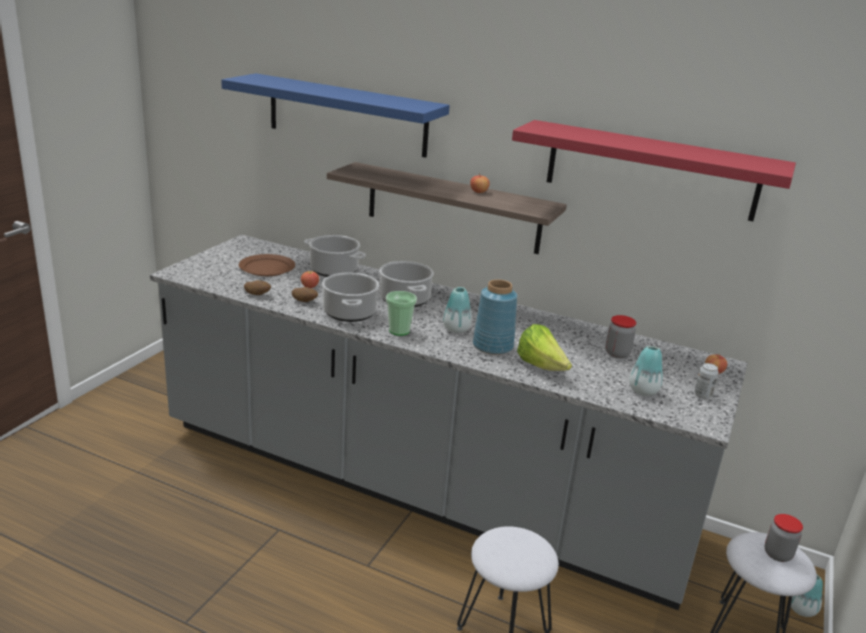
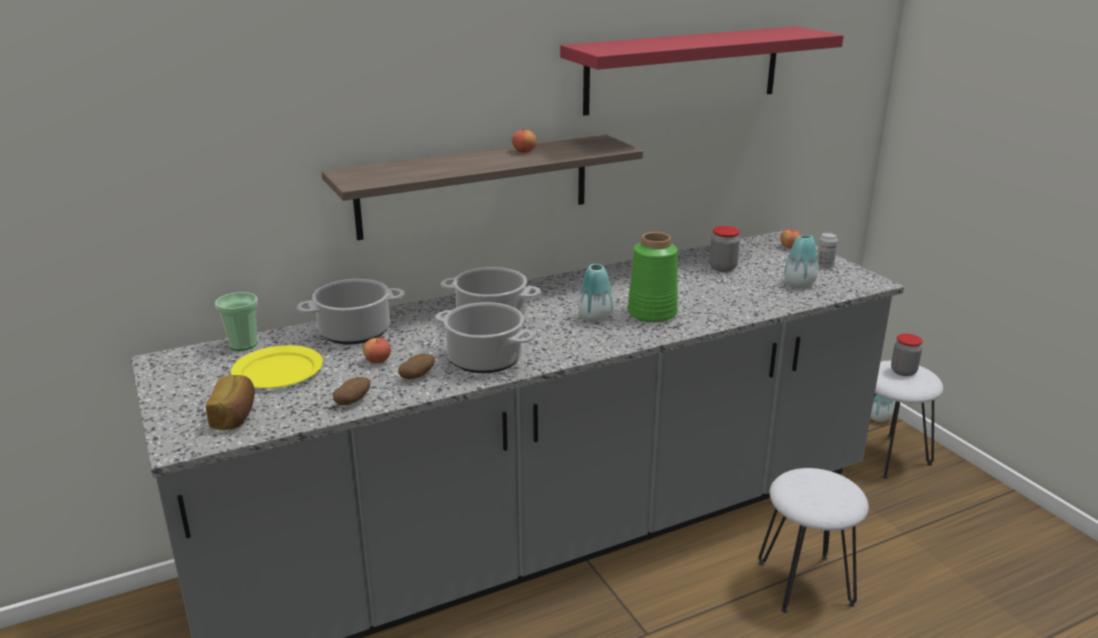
camera: 50 degrees left, 0 degrees up
blue shelf [221,73,450,158] -> none
brown plate [239,254,295,276] -> yellow plate [231,345,323,388]
cup [386,291,417,336] -> cup moved to [215,292,258,351]
blue vase [473,279,517,355] -> green vase [628,232,678,322]
lettuce [517,324,572,371] -> none
none -> bread [206,375,255,430]

